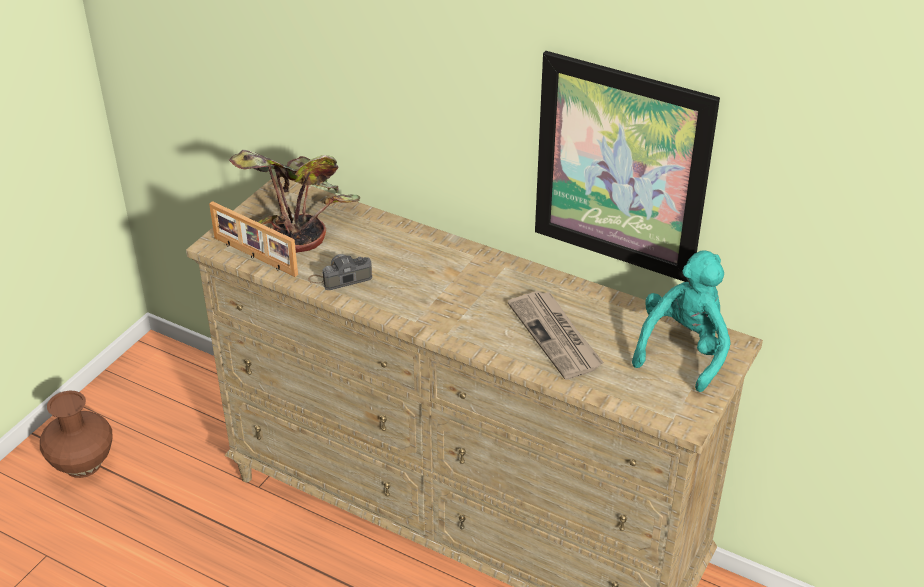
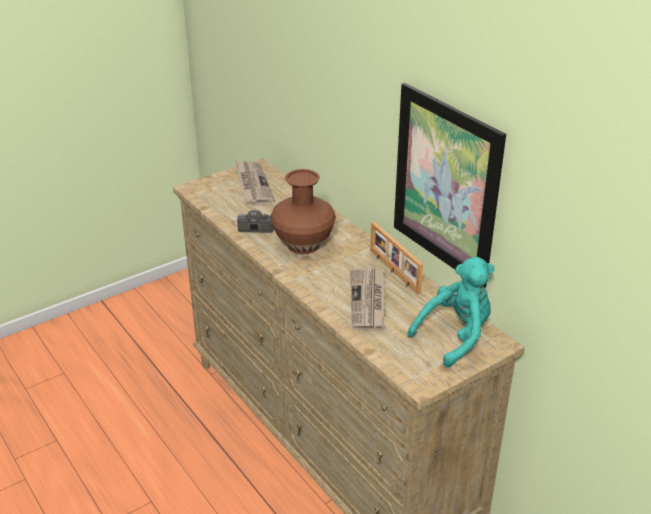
camera: 25 degrees right, 5 degrees down
brown vase [40,391,113,478] -> brown vase moved to [270,169,336,254]
picture frame [209,201,298,277] -> picture frame moved to [370,222,423,294]
potted plant [229,150,360,253] -> newspaper [235,160,275,206]

